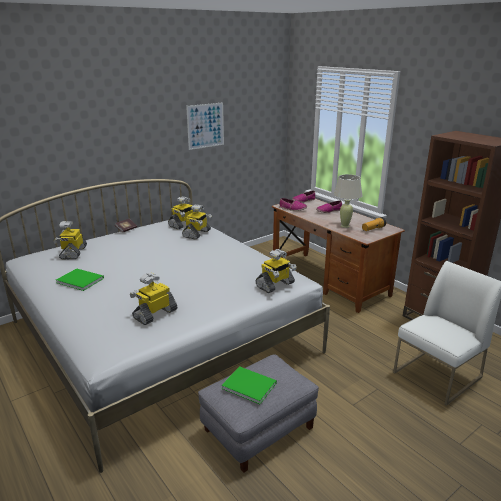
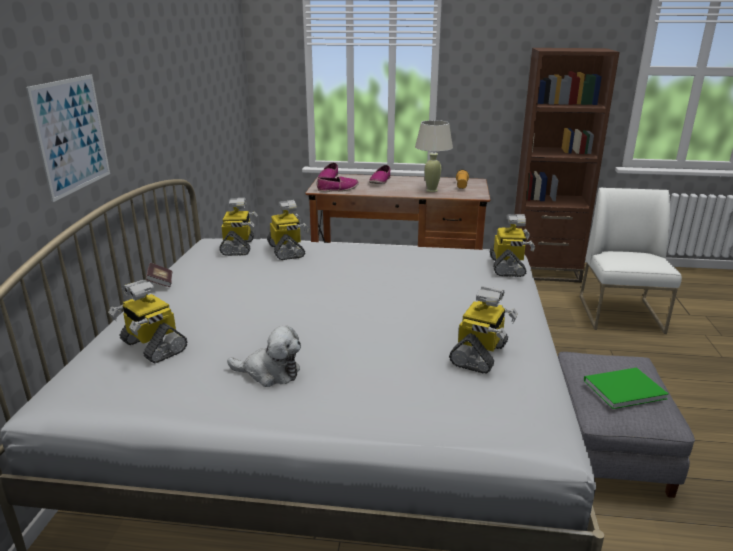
camera: 45 degrees left, 0 degrees up
green book [56,268,104,291] -> plush toy [227,326,301,387]
toy robot [130,273,177,325] -> toy robot turned 150 degrees counterclockwise [449,286,518,374]
picture [186,102,224,150] -> picture moved to [26,75,110,202]

